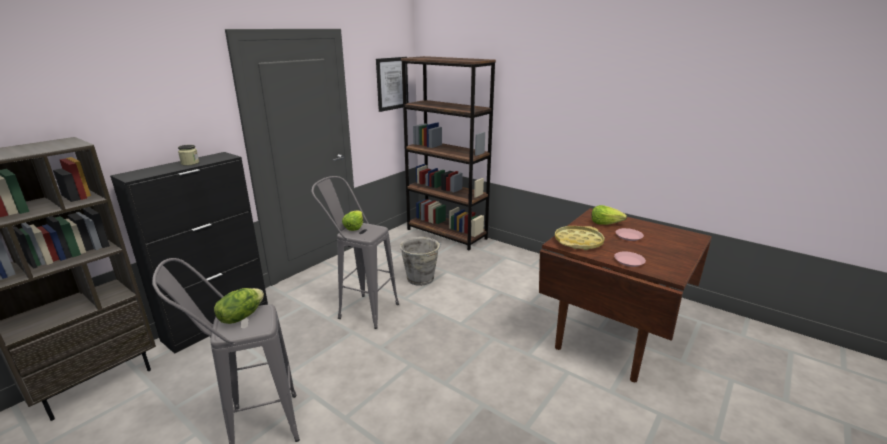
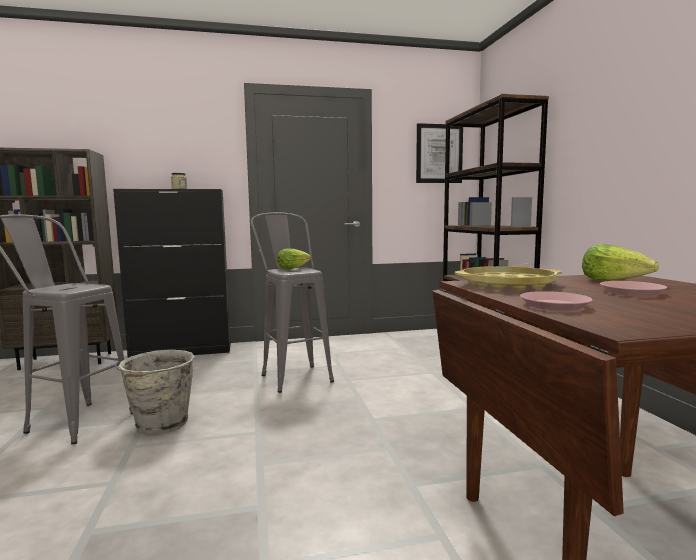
camera: 40 degrees right, 15 degrees down
lettuce [214,288,264,324] -> none
grey bucket [400,237,441,286] -> grey bucket moved to [115,350,195,435]

